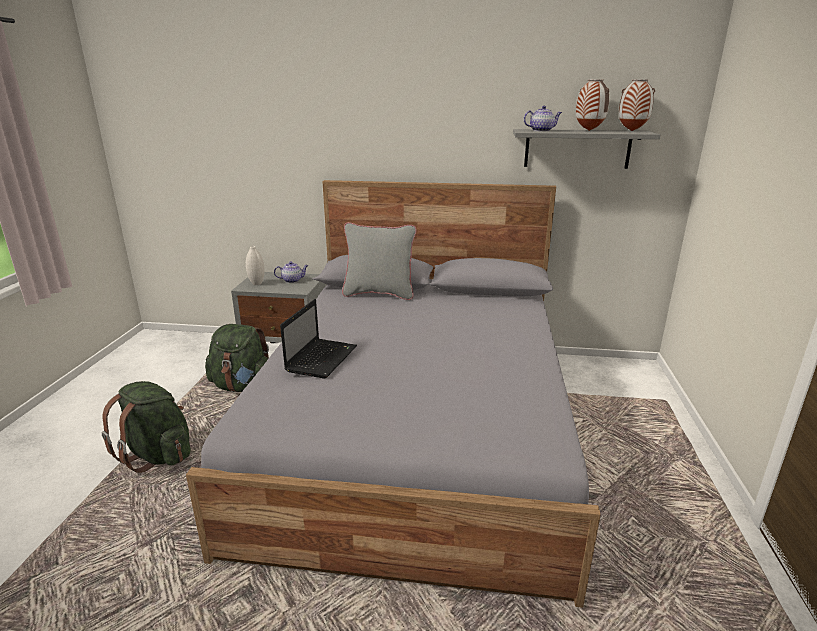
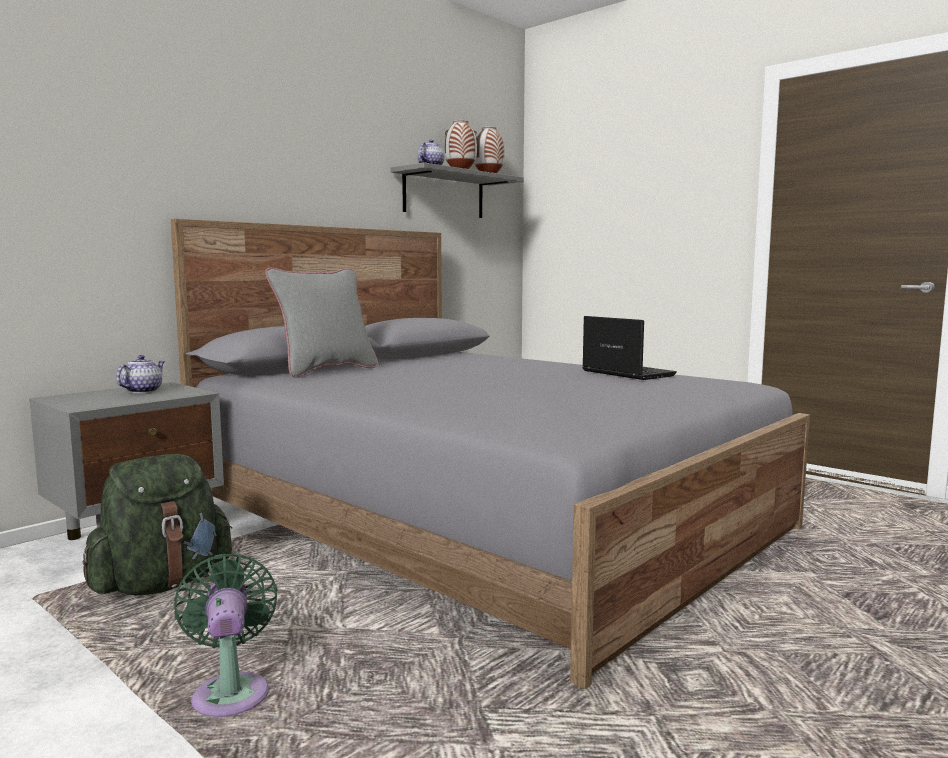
camera: 55 degrees left, 15 degrees down
green backpack [102,381,191,473] -> green fan [174,554,277,717]
white vase [246,246,265,285] -> none
laptop [280,299,357,379] -> laptop moved to [582,316,677,380]

